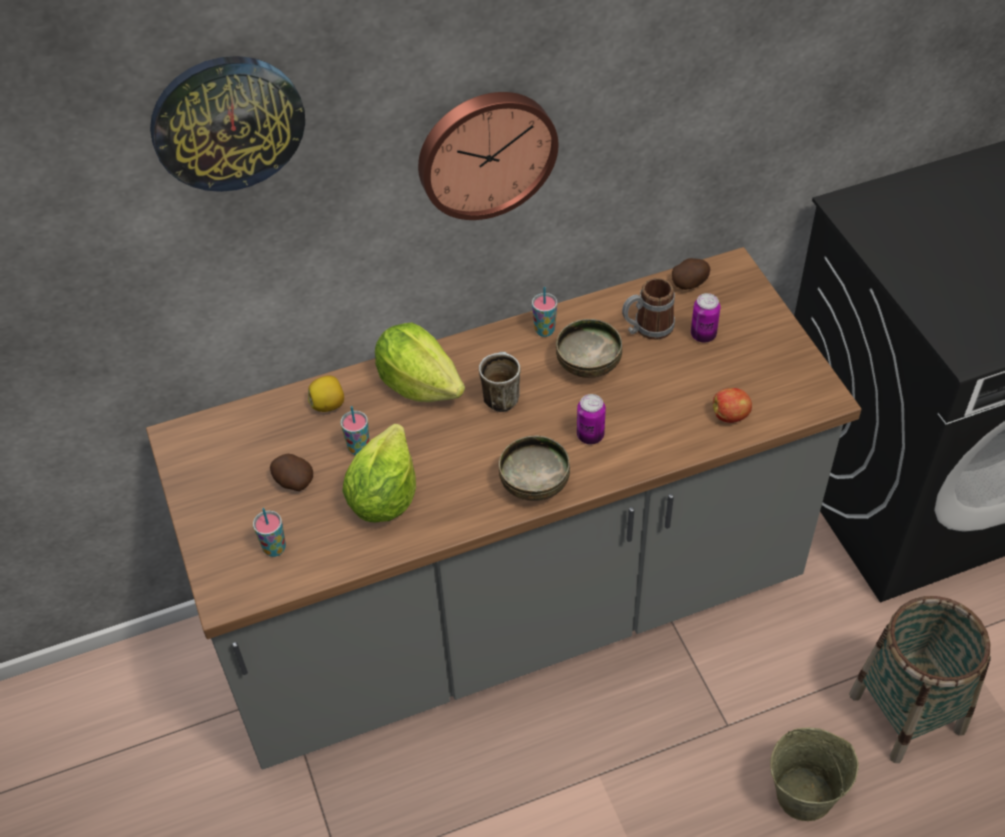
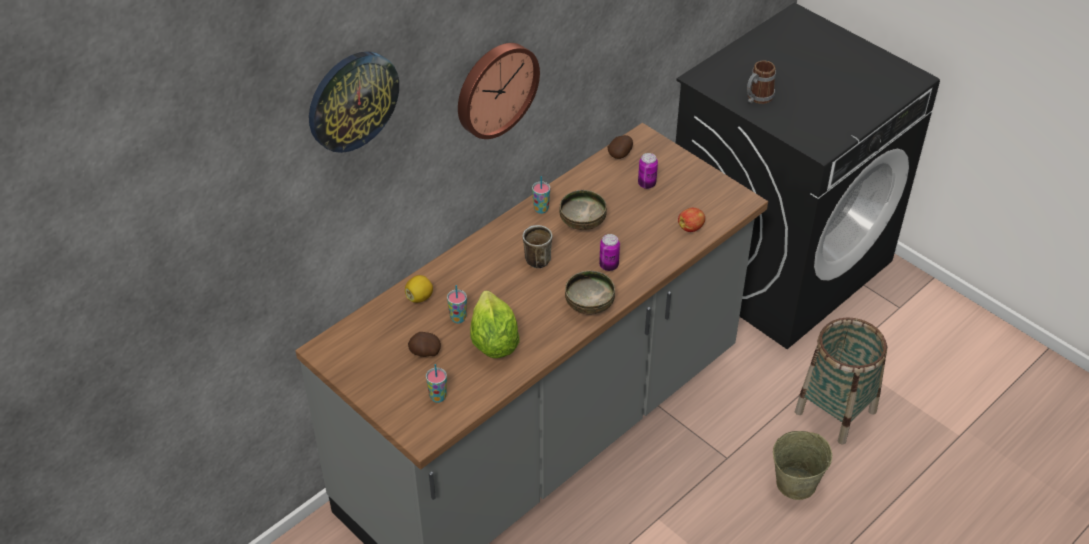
camera: 25 degrees left, 5 degrees down
lettuce [375,322,465,402] -> none
mug [622,278,675,340] -> mug moved to [747,60,776,104]

